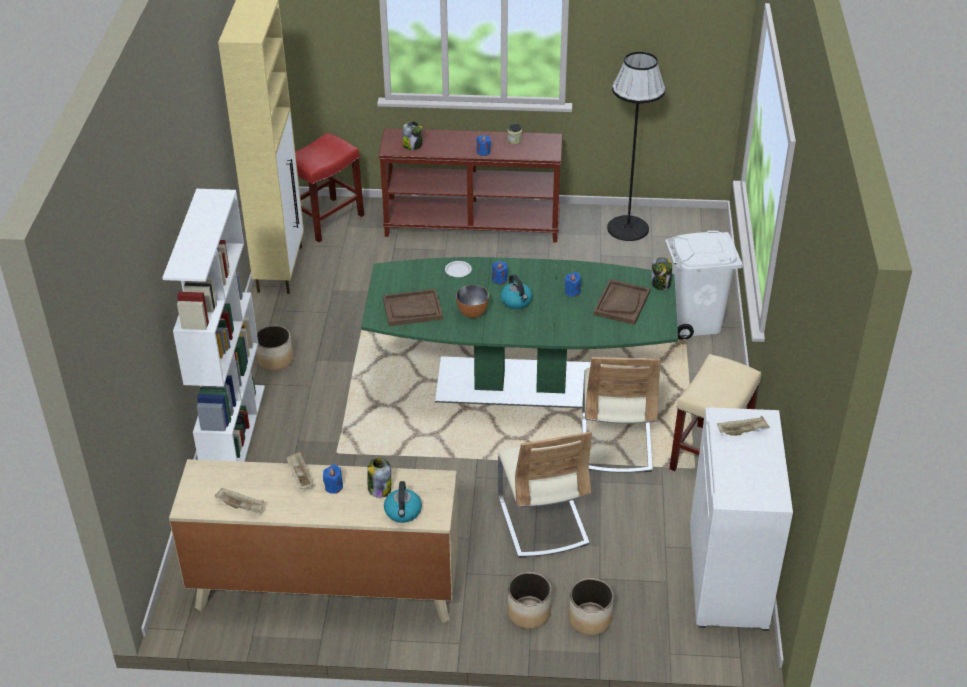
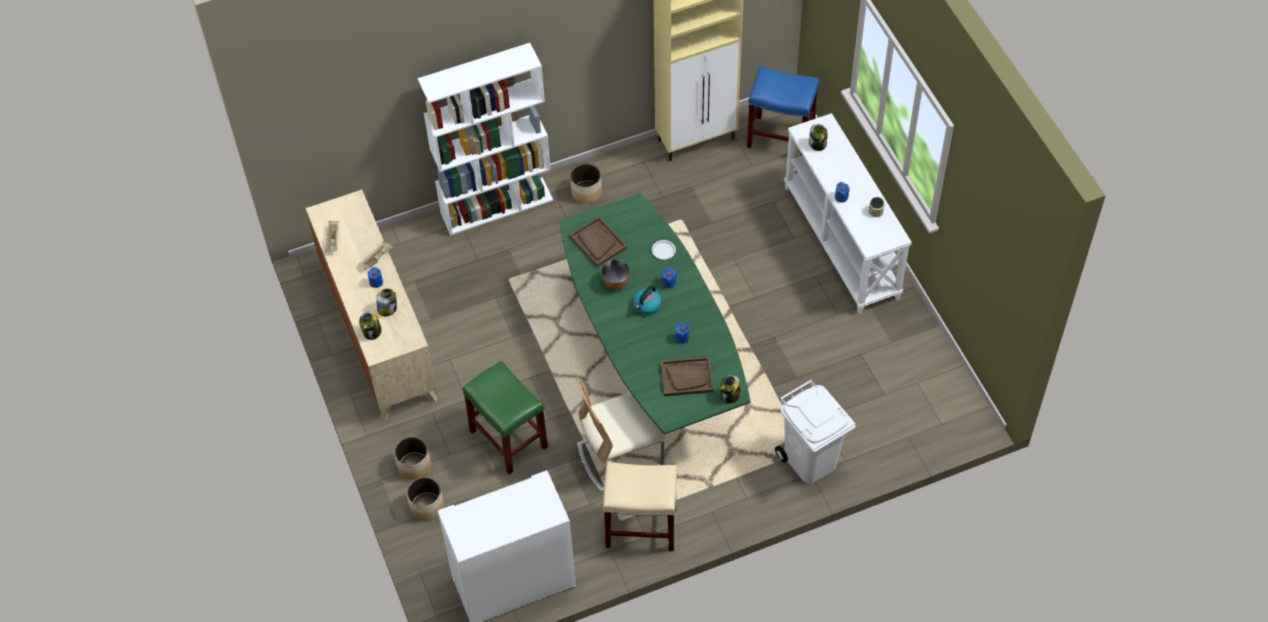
camera: 65 degrees right, 15 degrees up
red stool [295,133,364,242] -> blue stool [747,66,819,156]
brown console table [378,128,562,243] -> white console table [784,113,912,314]
kettle [384,481,422,523] -> jar [359,311,382,340]
beige chair [498,431,592,558] -> green stool [463,361,548,475]
black floor lamp [607,52,666,241] -> none
beige tray [717,416,770,435] -> none

